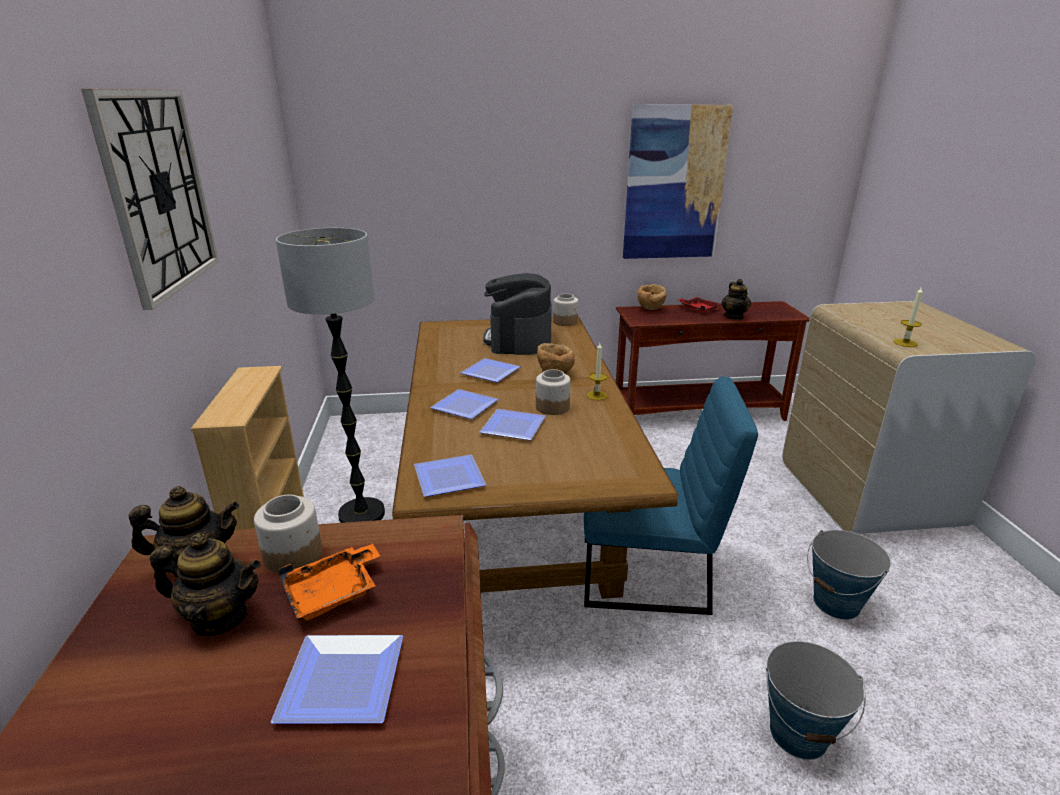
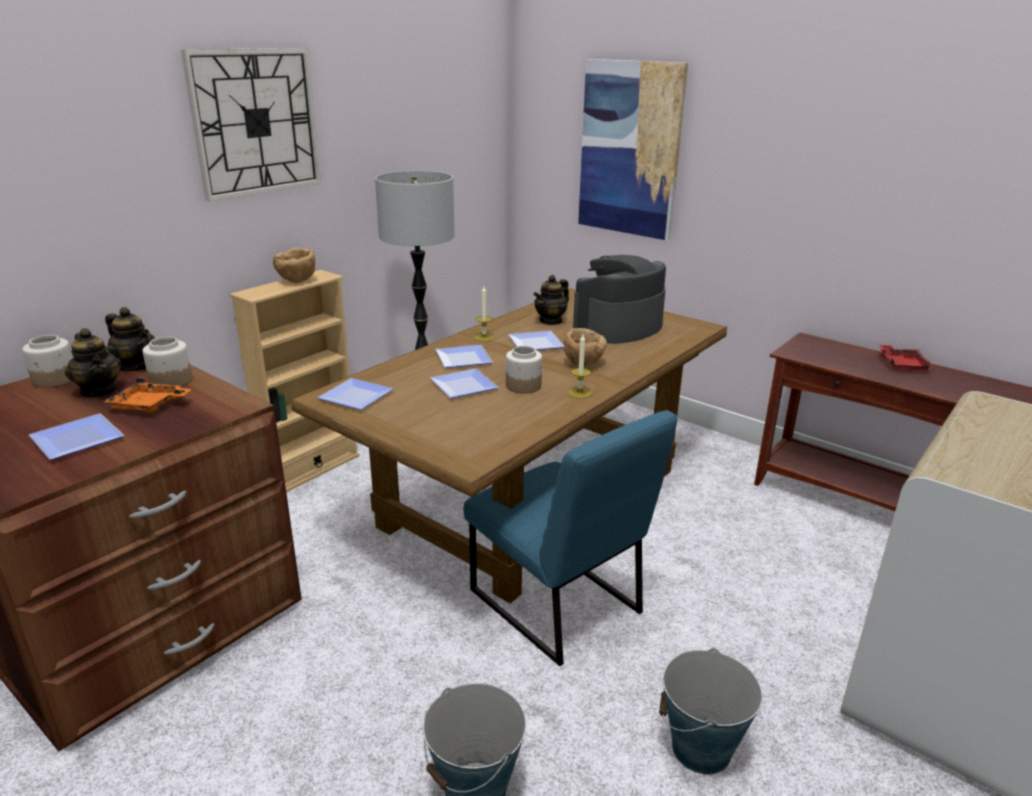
camera: 45 degrees right, 0 degrees up
jar [553,294,578,326] -> jar moved to [22,335,73,388]
picture [623,105,733,259] -> picture moved to [578,59,688,240]
brown bowl [637,284,667,310] -> brown bowl moved to [273,247,315,283]
teapot [722,279,751,320] -> teapot moved to [533,275,569,325]
candle [894,286,923,347] -> candle moved to [474,287,494,342]

